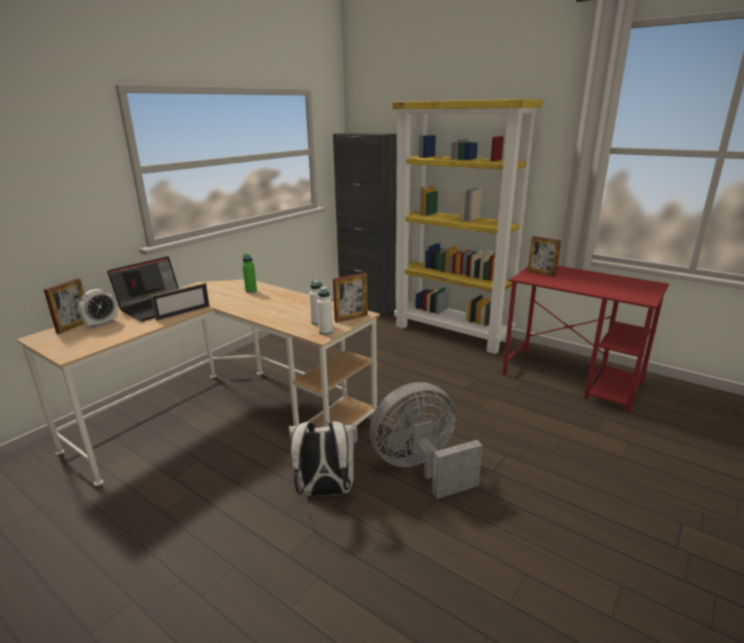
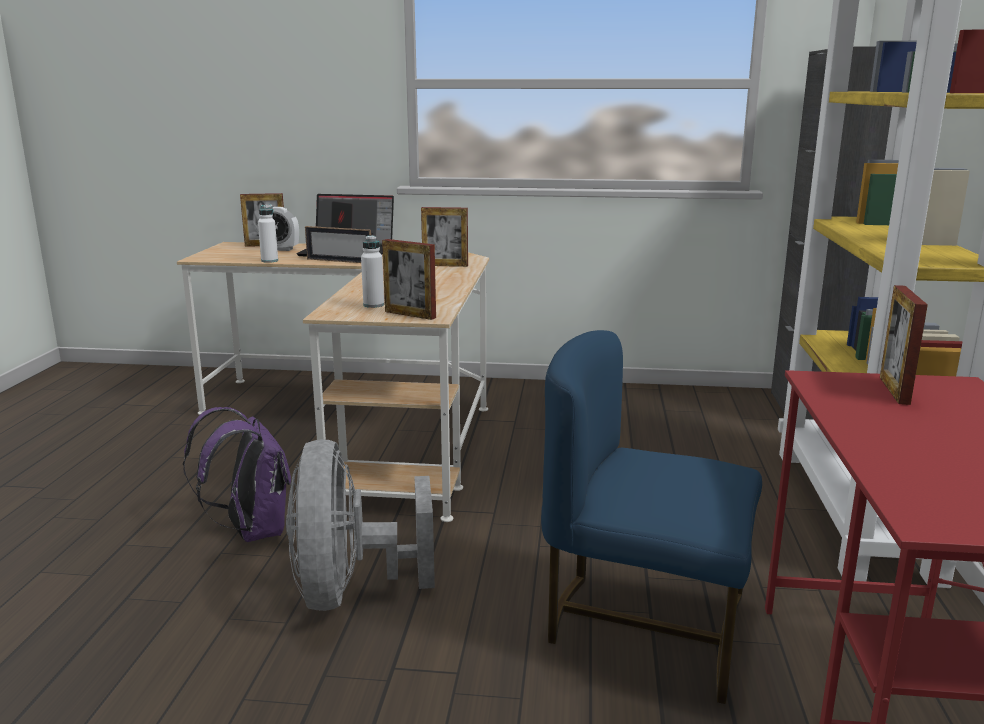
camera: 60 degrees right, 5 degrees down
green bottle [242,253,257,293] -> picture frame [421,207,468,267]
white backpack [289,419,358,496] -> purple backpack [183,407,291,542]
white bottle [317,286,333,335] -> white bottle moved to [258,204,278,263]
grey fan [370,382,483,499] -> grey fan turned 135 degrees counterclockwise [286,439,435,611]
none -> blue chair [541,330,762,704]

